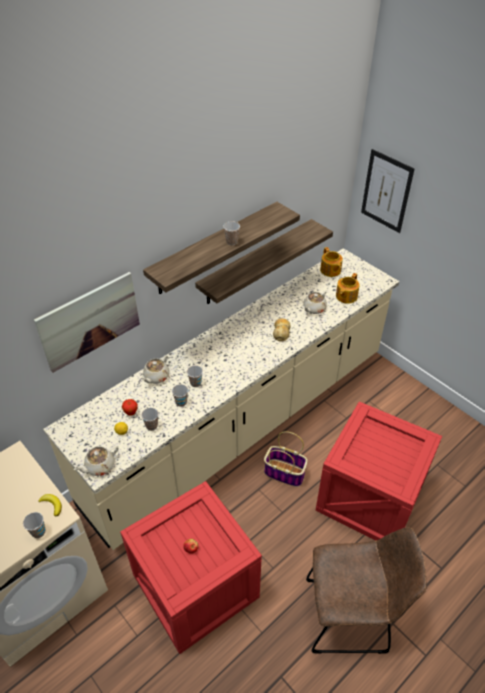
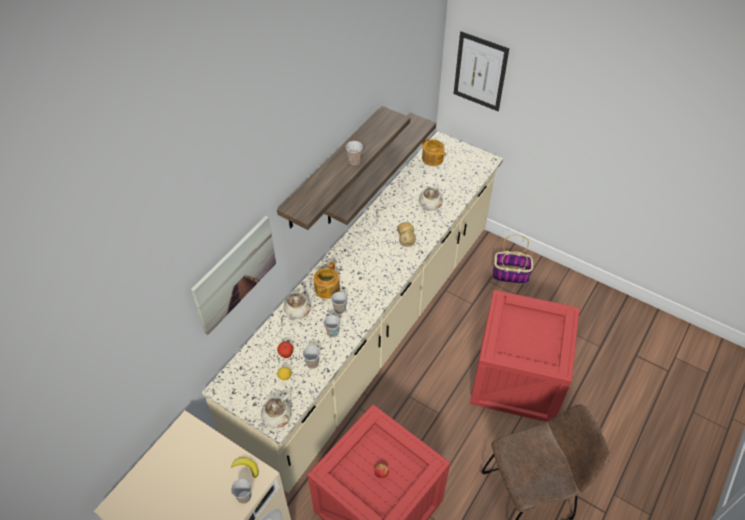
camera: 15 degrees left, 5 degrees up
basket [264,431,307,487] -> basket moved to [493,235,533,284]
teapot [336,273,360,304] -> teapot moved to [314,261,340,299]

